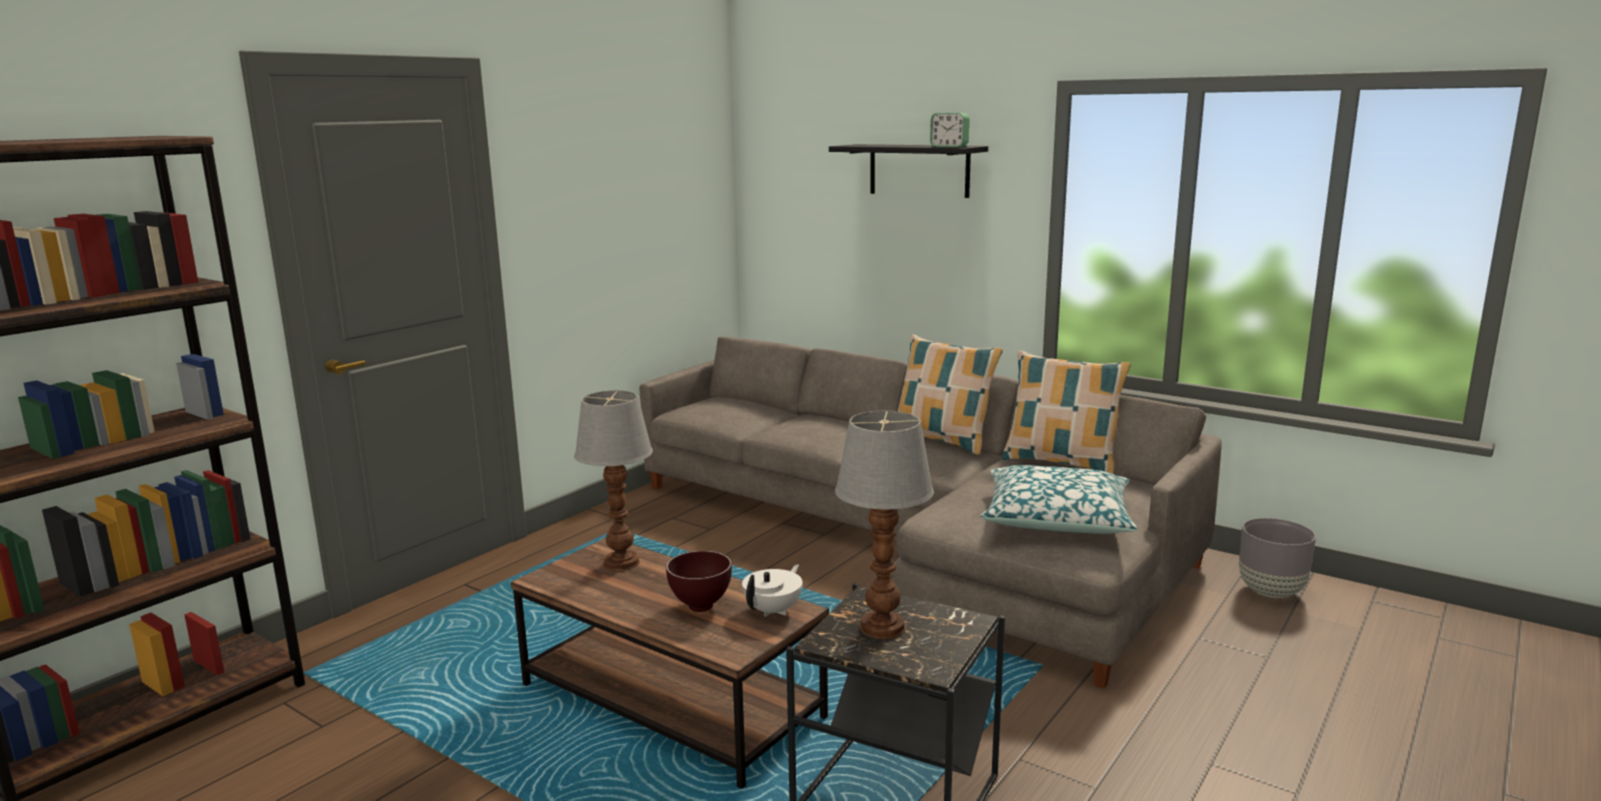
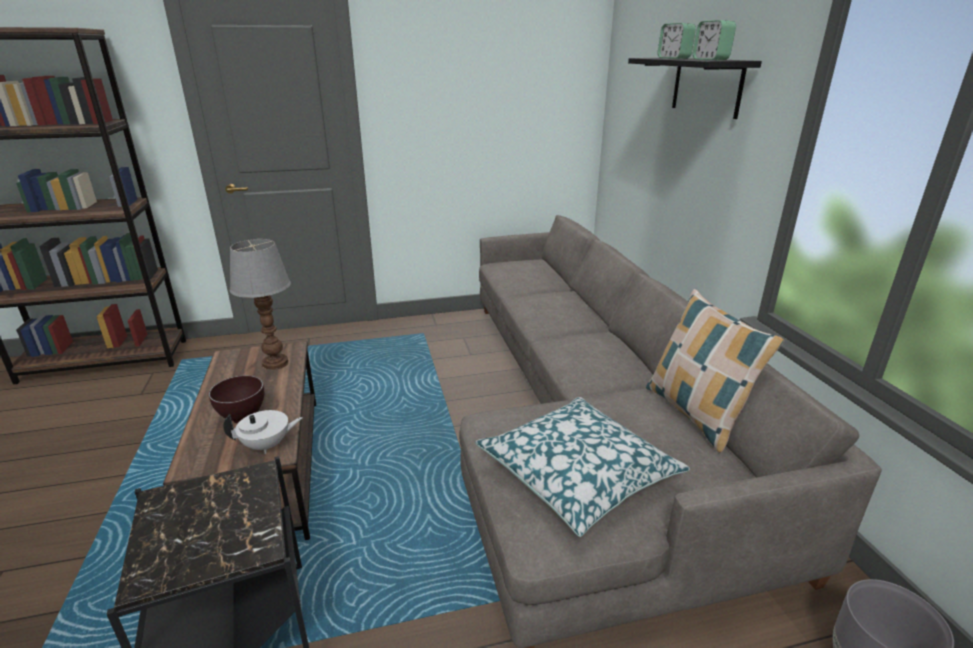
camera: 40 degrees right, 10 degrees up
table lamp [835,410,934,639] -> none
pillow [898,335,1003,455] -> none
none -> alarm clock [658,23,696,59]

